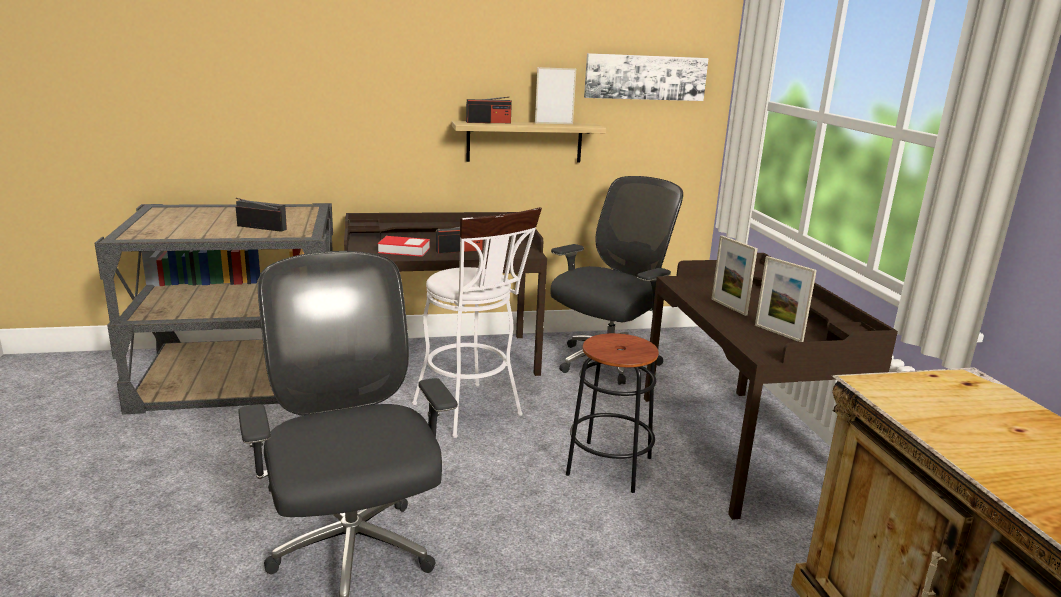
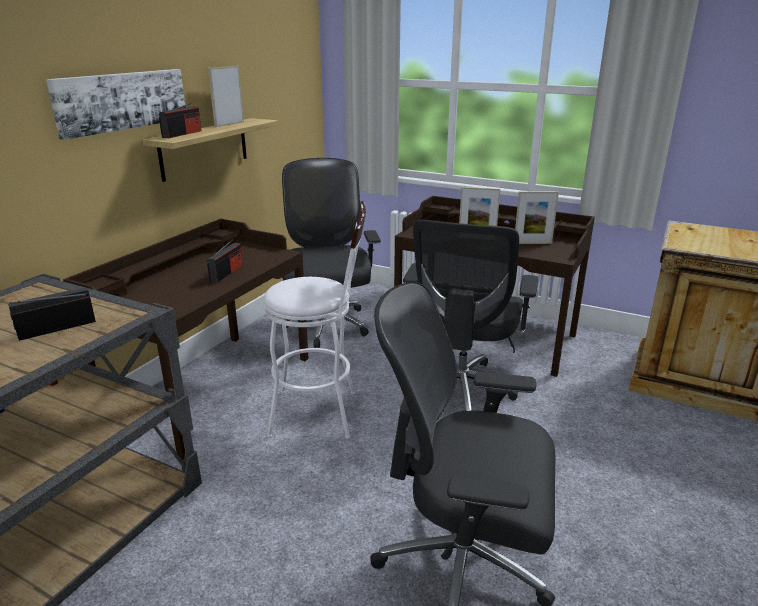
camera: 50 degrees left, 5 degrees up
book [378,236,430,257] -> none
black stool [566,333,659,493] -> office chair [403,220,538,411]
picture [584,53,709,101] -> picture moved to [46,69,186,140]

